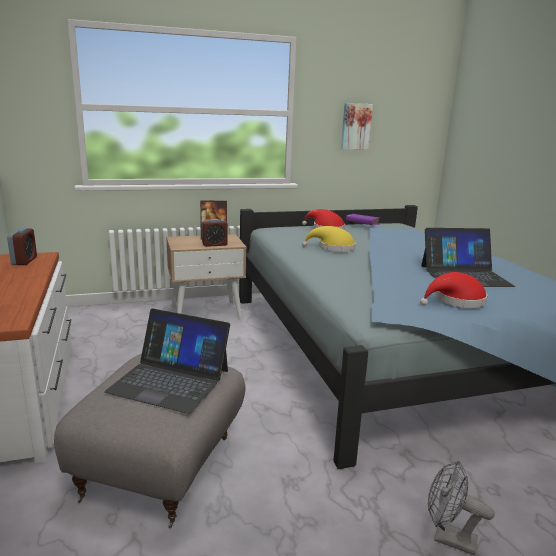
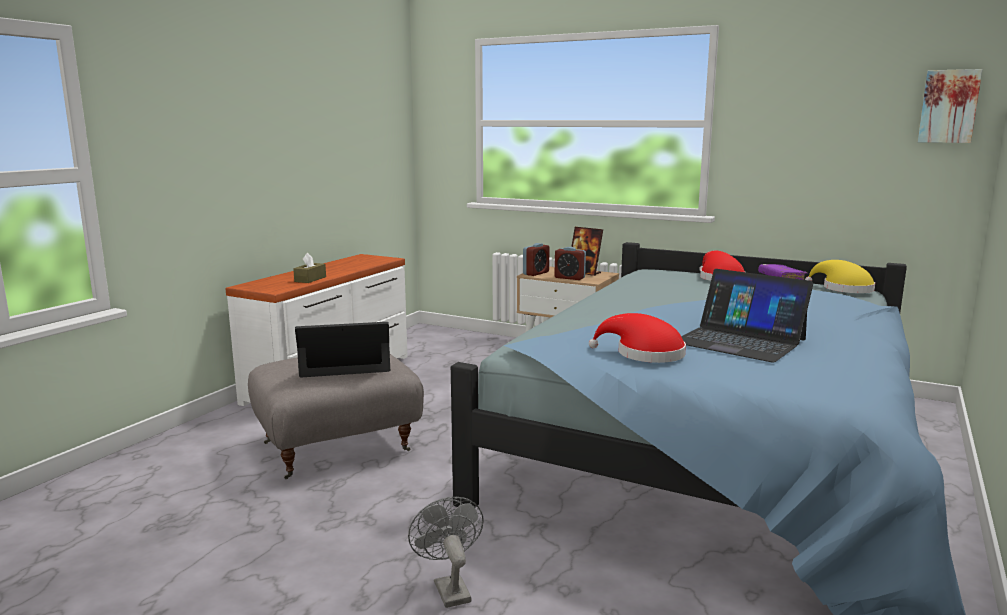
camera: 45 degrees right, 5 degrees down
alarm clock [7,228,37,265] -> alarm clock moved to [523,243,550,276]
laptop [104,309,230,414] -> laptop turned 105 degrees clockwise [295,322,390,377]
yellow hat [302,226,356,252] -> yellow hat moved to [805,260,875,293]
picture [341,103,373,150] -> picture moved to [918,69,983,143]
none -> brown tissue box [293,253,326,283]

